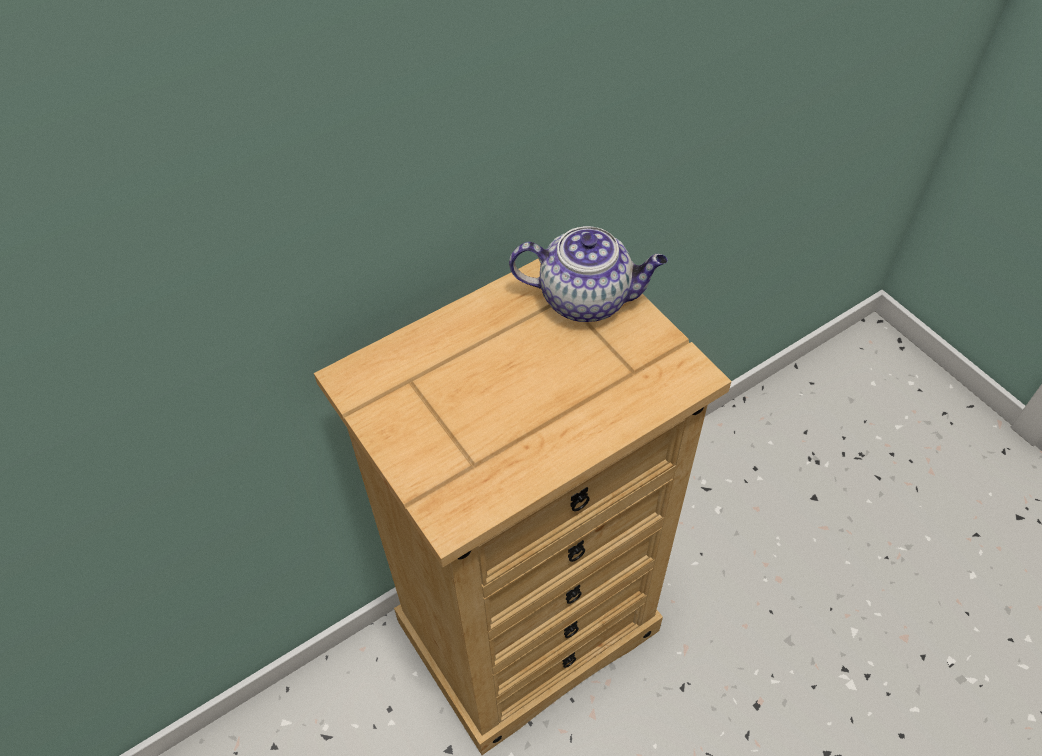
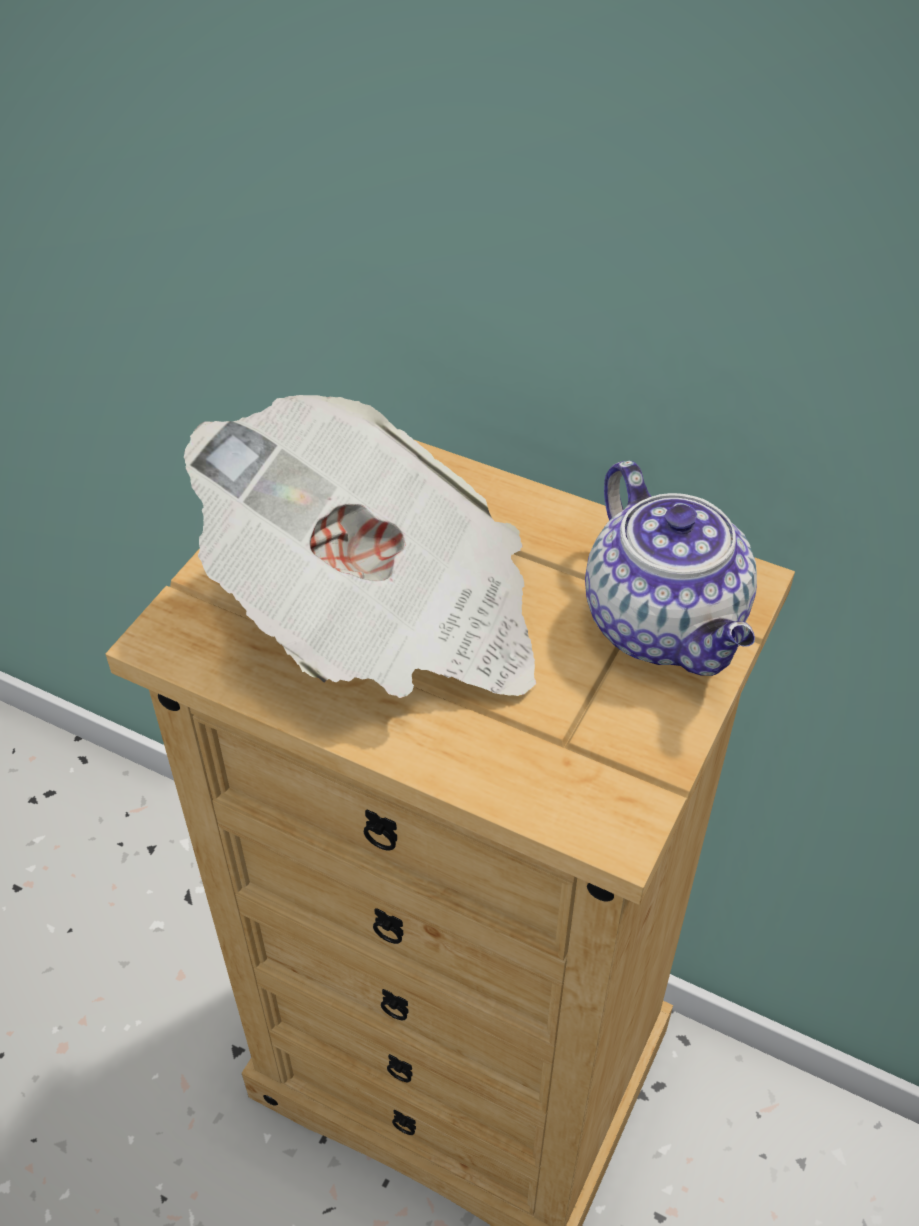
camera: 60 degrees right, 5 degrees down
none -> newspaper [184,395,536,698]

